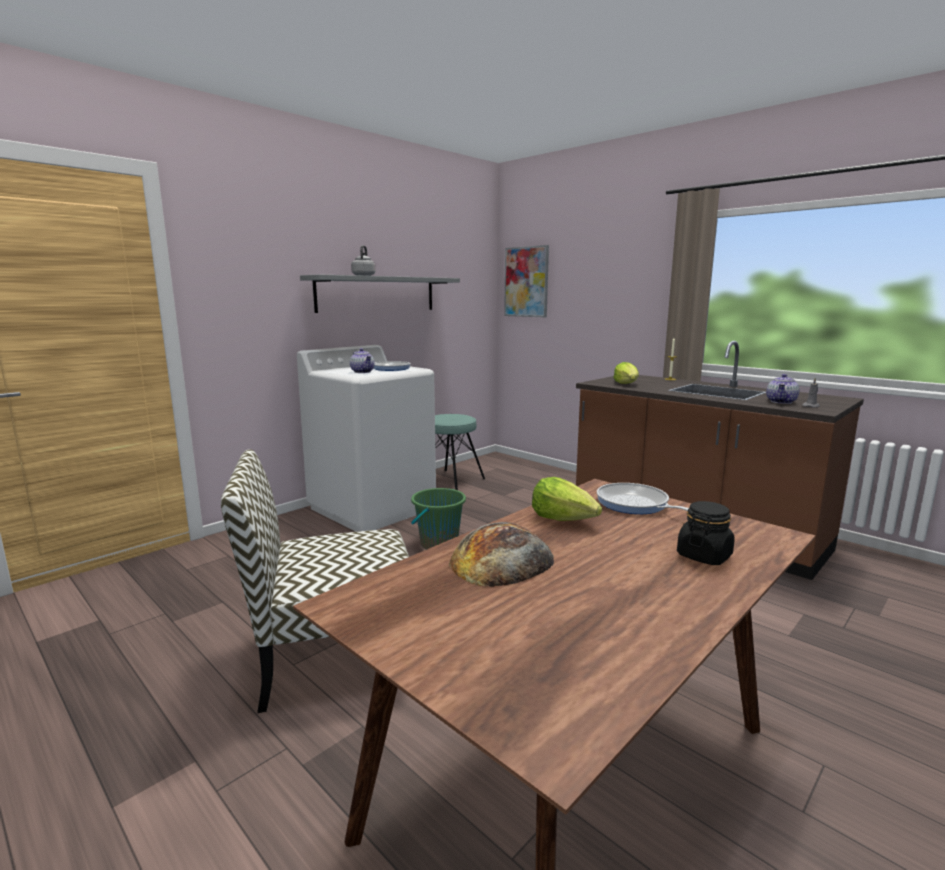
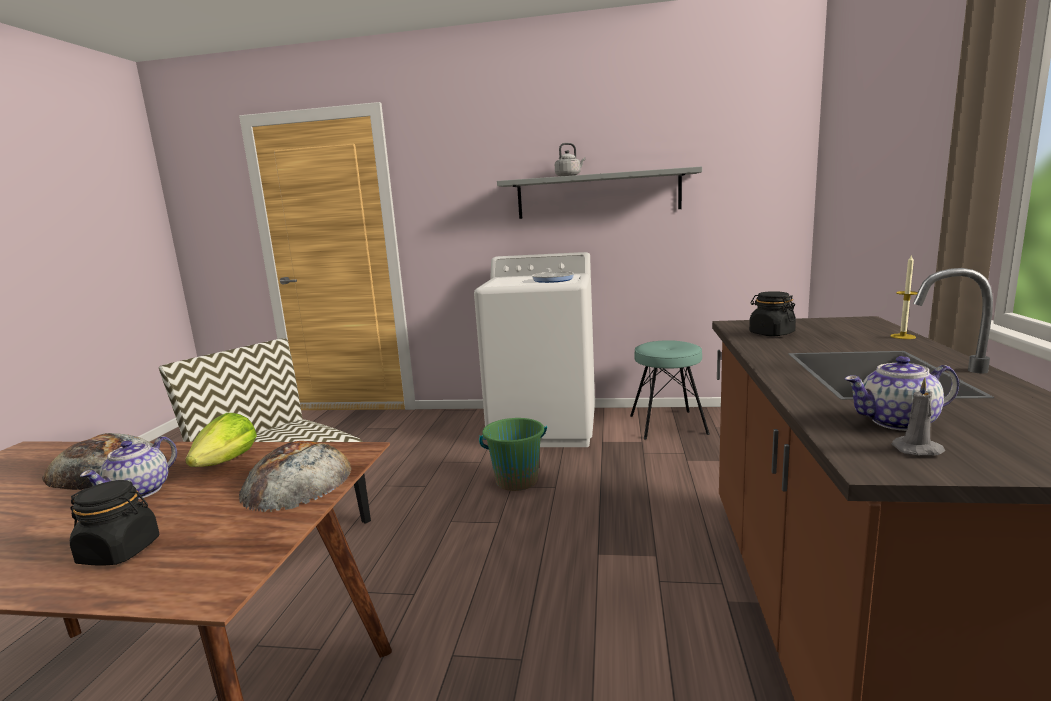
camera: 55 degrees right, 0 degrees up
teapot [350,348,375,373] -> teapot moved to [80,436,177,499]
picture [504,245,549,317] -> none
frying pan [597,483,689,514] -> bread [239,441,352,512]
lettuce [613,362,639,384] -> black jar [749,291,796,336]

